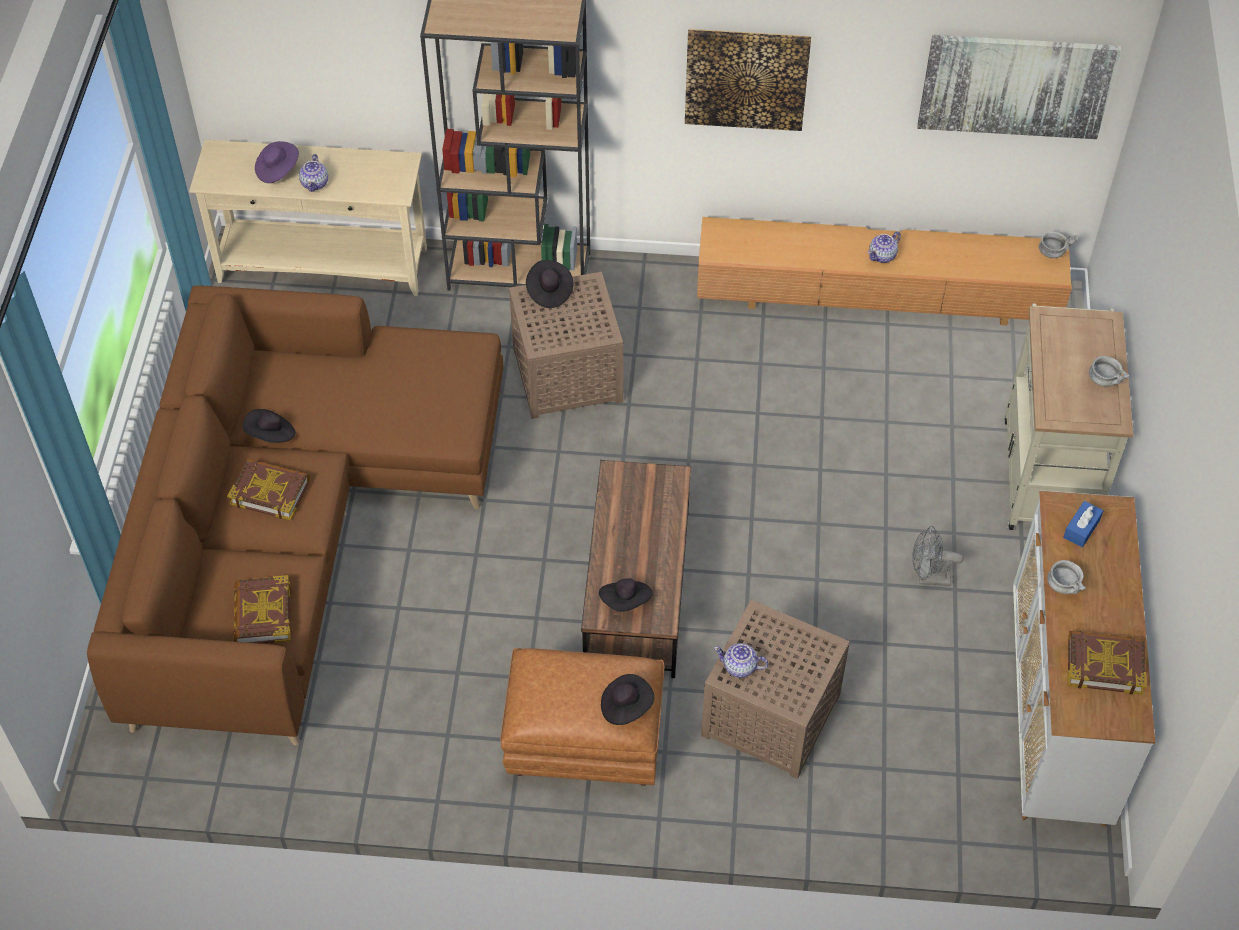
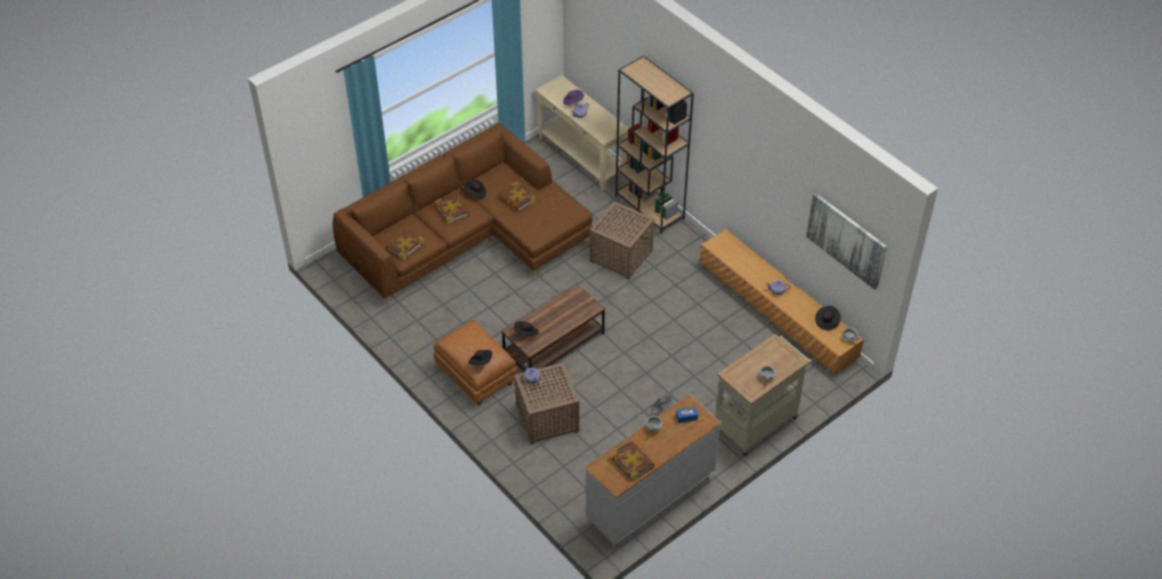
camera: 45 degrees right, 5 degrees down
black hat [526,260,573,308] -> black hat moved to [815,306,841,330]
picture [685,29,811,131] -> none
none -> book [499,181,536,212]

